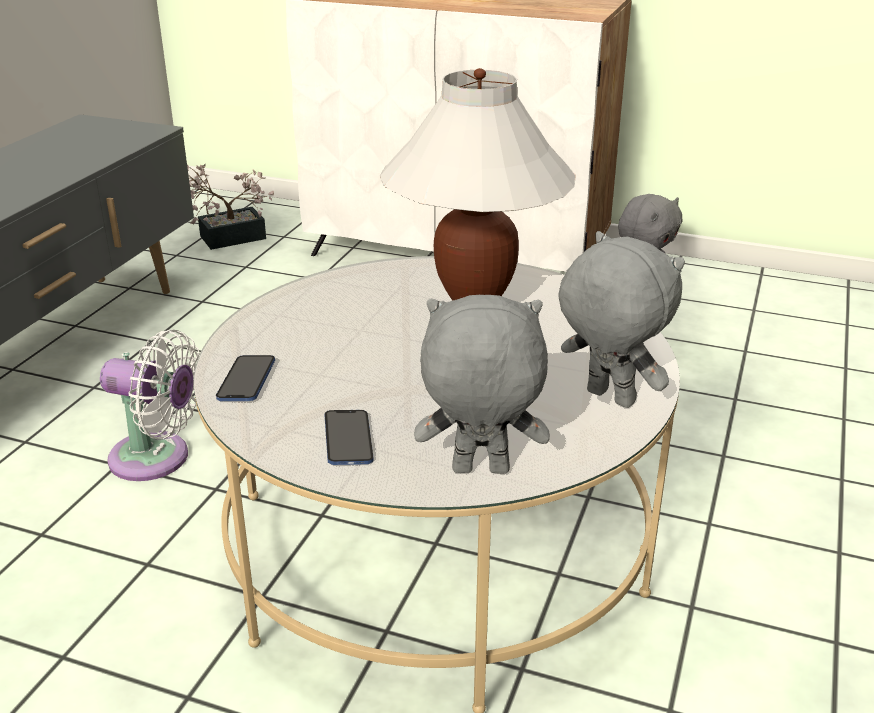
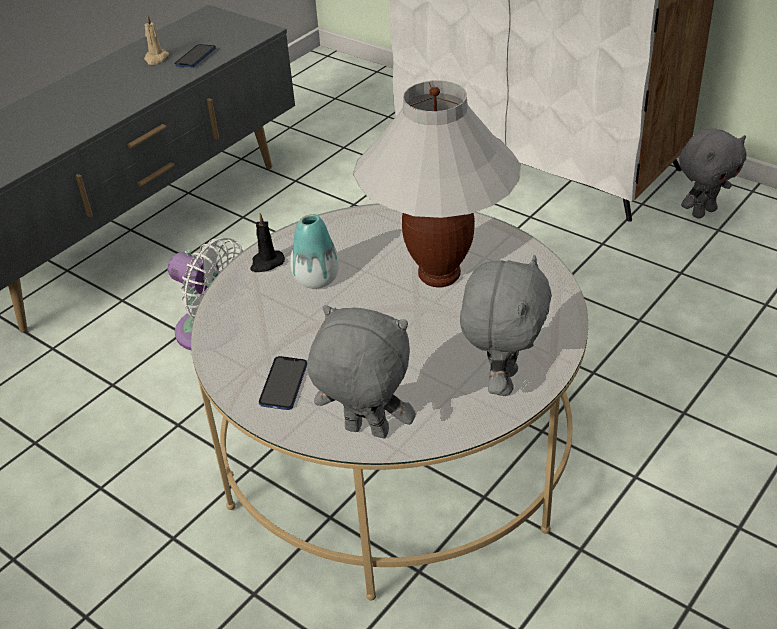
camera: 20 degrees right, 10 degrees up
potted plant [187,163,274,250] -> none
phone [216,355,275,401] -> phone moved to [174,44,216,68]
grey plush toy [558,231,685,408] -> grey plush toy turned 45 degrees clockwise [460,255,552,396]
none -> beige candle [144,14,169,65]
none -> black candle [250,213,285,272]
none -> vase [291,214,339,289]

